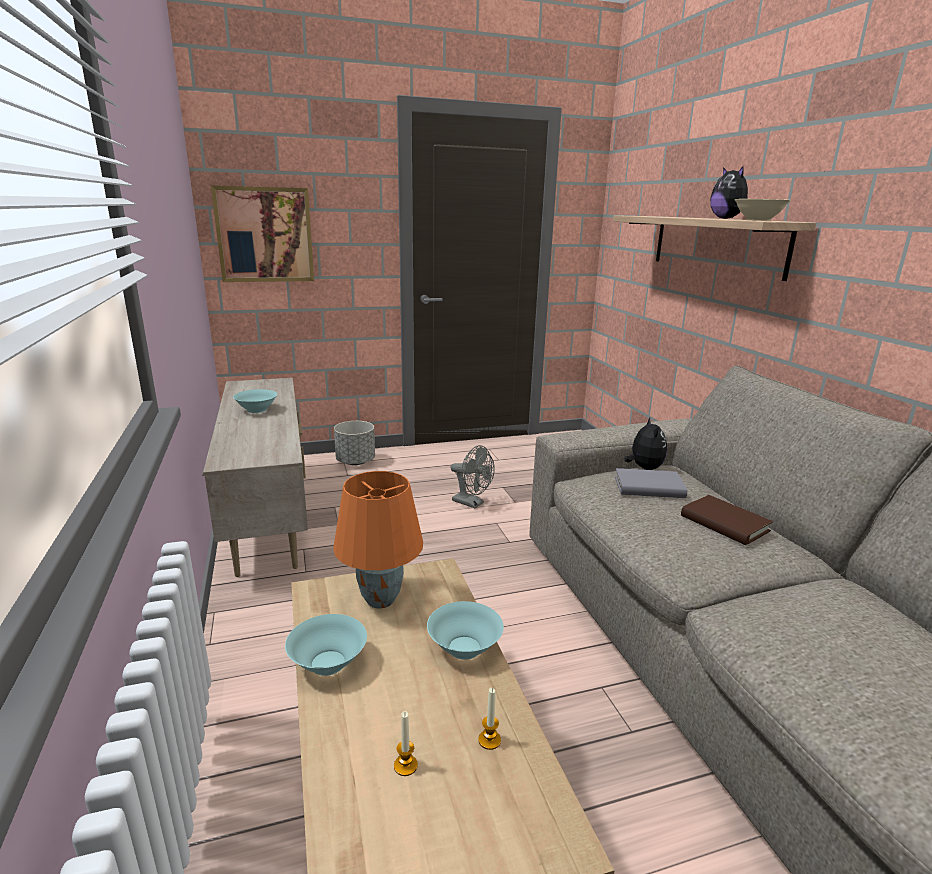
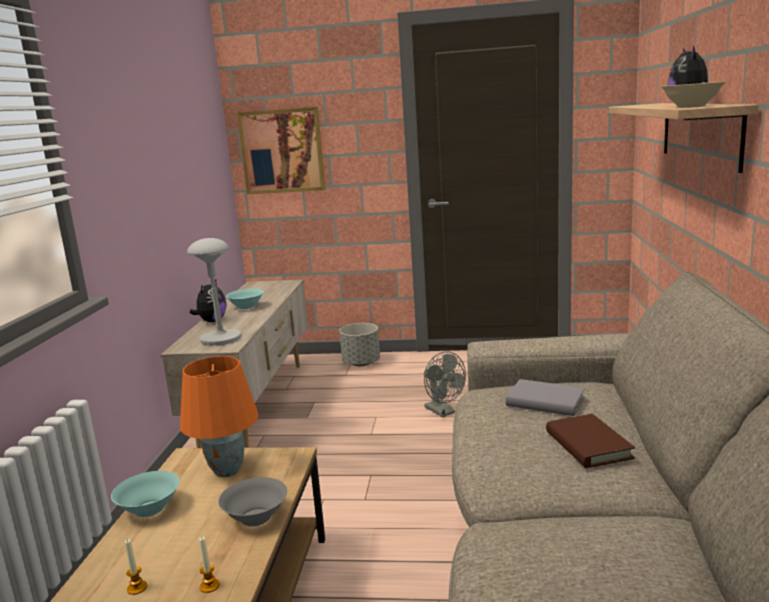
camera: 25 degrees right, 5 degrees down
turquoise bowl [427,601,504,660] -> grey bowl [218,477,287,526]
plush toy [624,418,667,470] -> plush toy moved to [189,280,226,322]
none -> grey table lamp [187,238,242,345]

